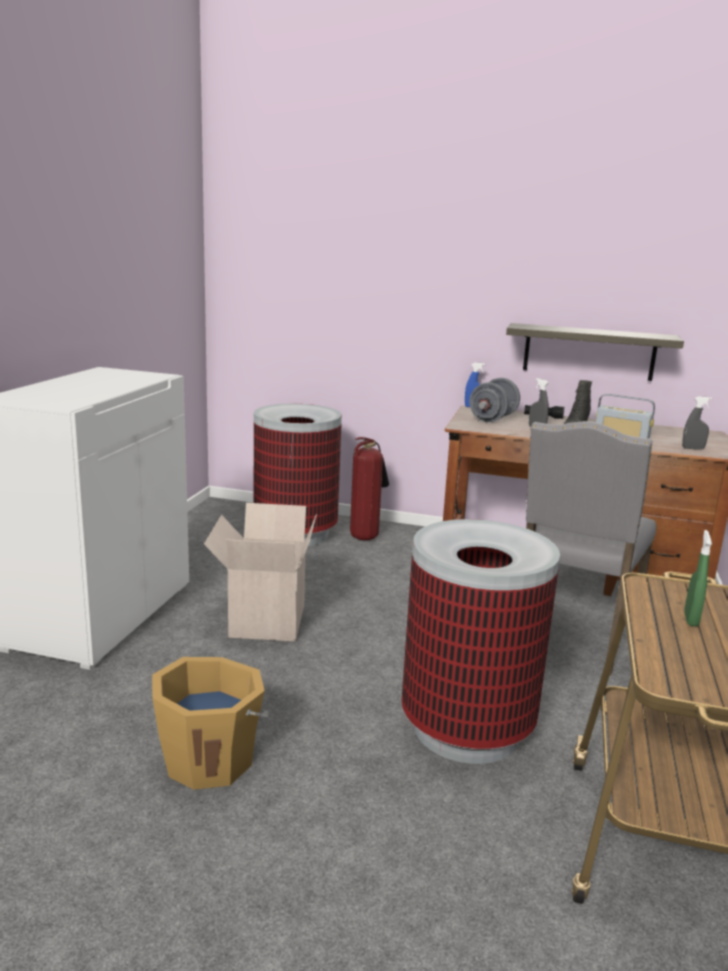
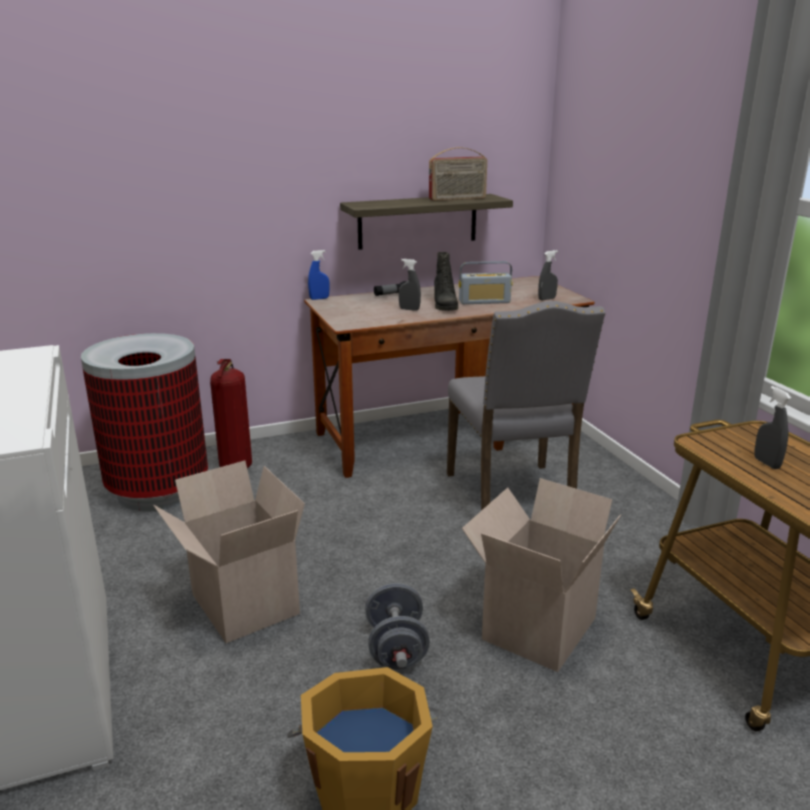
camera: 35 degrees left, 5 degrees up
trash can [402,519,560,764] -> cardboard box [462,478,621,672]
grey dumbbell [469,378,520,423] -> grey dumbbell moved to [365,583,430,670]
green spray bottle [684,530,712,627] -> grey spray bottle [754,386,791,469]
none -> radio [429,147,487,201]

